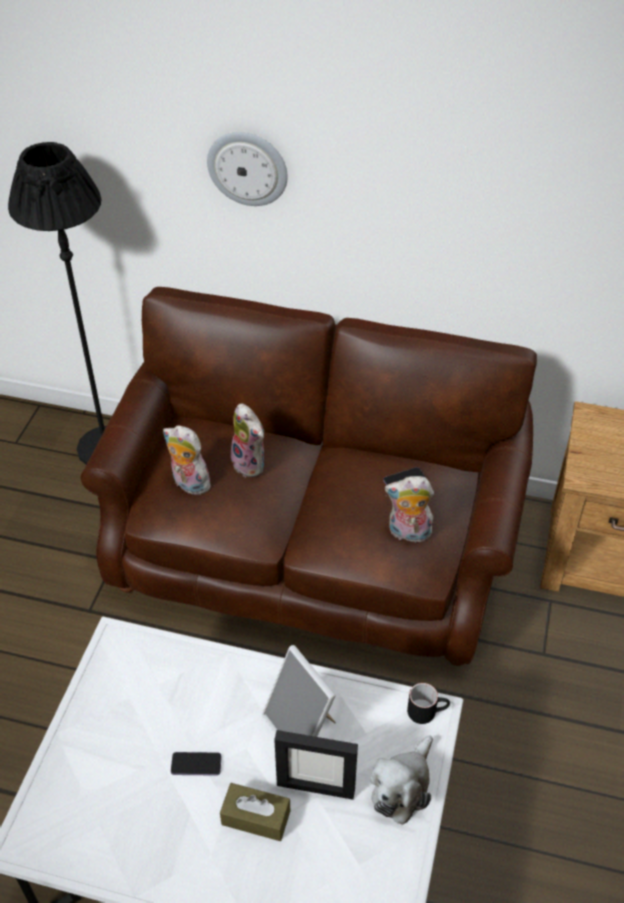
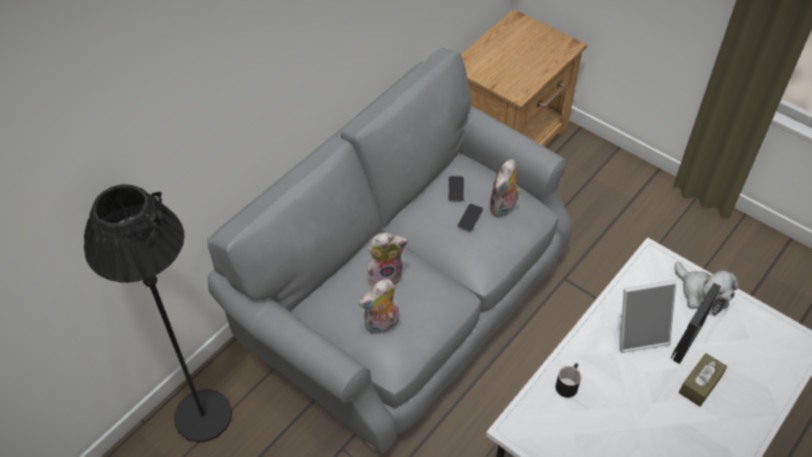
camera: 65 degrees left, 5 degrees up
brown sofa [81,287,537,666] -> grey sofa [208,48,572,453]
phone [171,752,222,776] -> phone moved to [458,204,483,232]
wall clock [207,132,288,206] -> none
black mug [407,683,450,724] -> black mug moved to [556,363,581,398]

